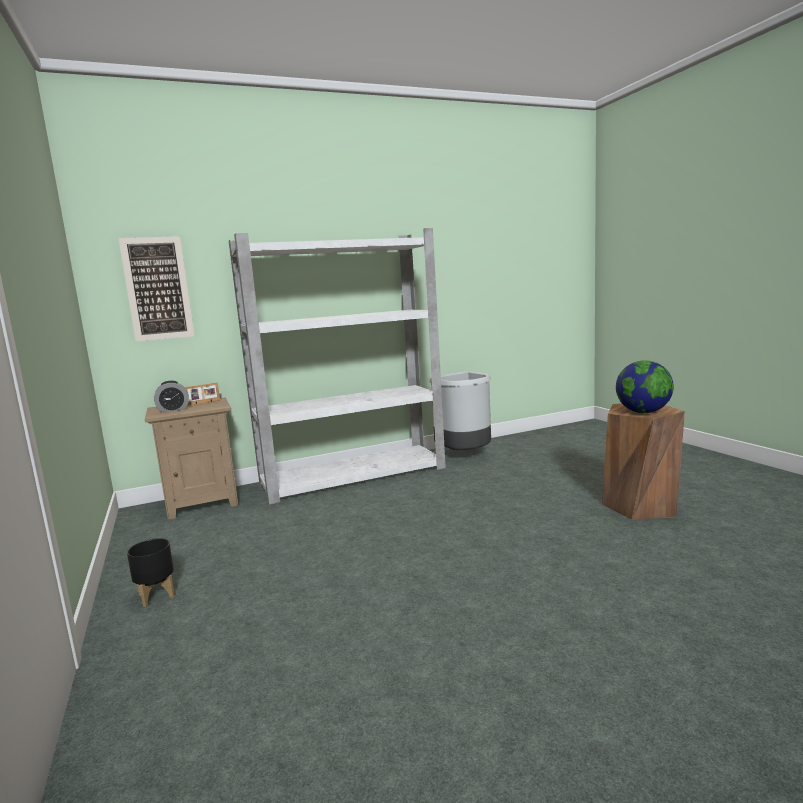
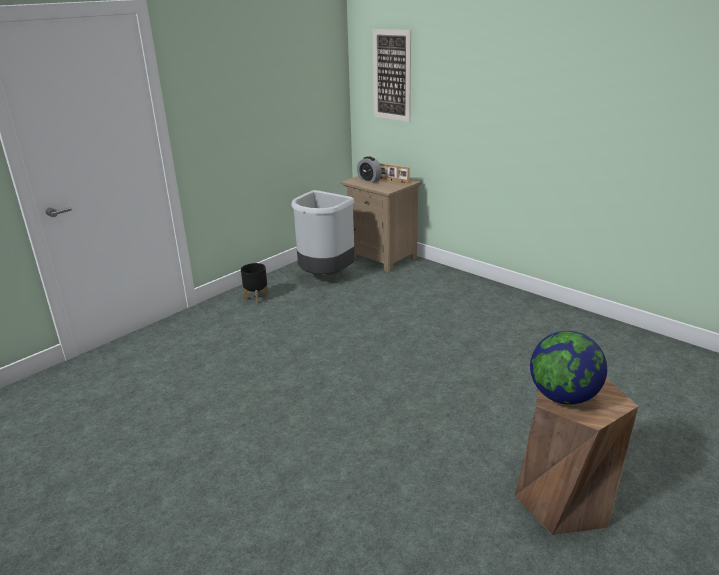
camera: 65 degrees right, 15 degrees up
white bookcase [229,228,446,504] -> none
grey trash can [429,371,491,450] -> grey trash can moved to [291,190,355,275]

